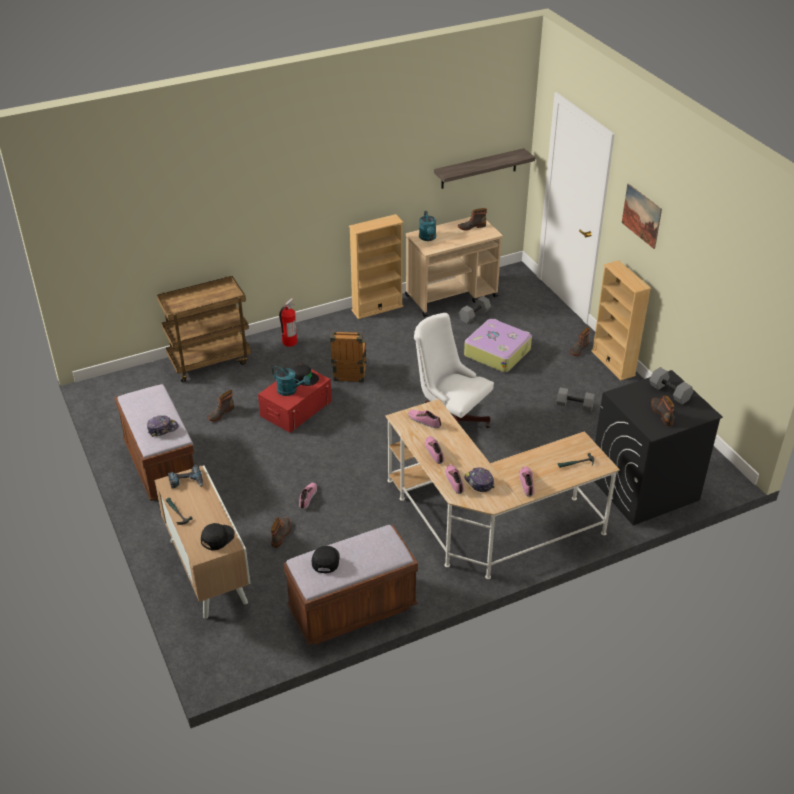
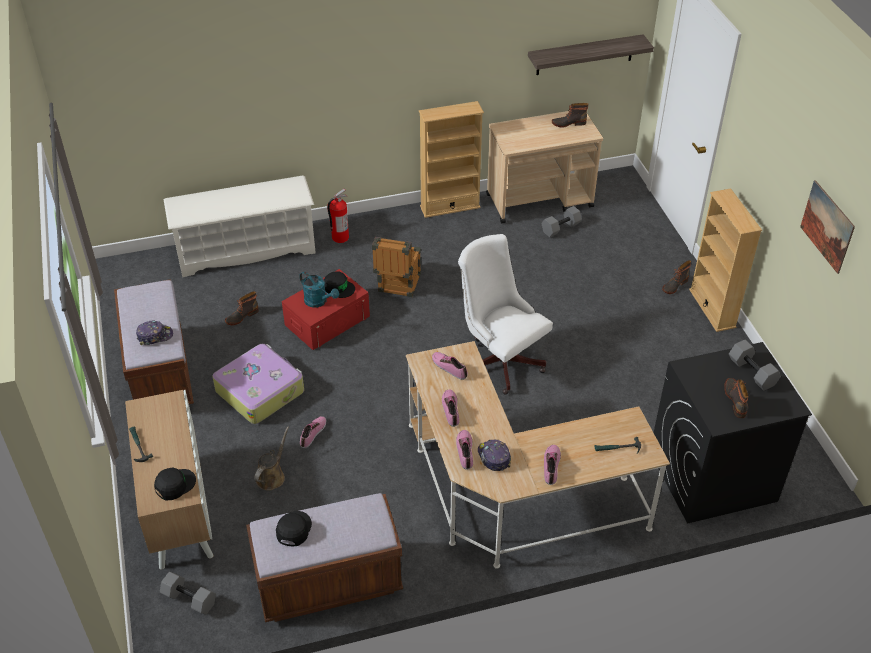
camera: 10 degrees right, 5 degrees up
brown cart [157,276,252,382] -> white shoe rack [164,175,316,277]
power drill [168,465,203,488] -> none
boot [271,517,291,548] -> brown watering can [254,426,289,490]
turquoise watering can [419,211,436,241] -> none
suitcase [464,319,532,372] -> suitcase moved to [212,344,304,424]
grey dumbbell [557,387,595,411] -> grey dumbbell moved to [160,572,216,615]
picture [622,184,662,249] -> picture moved to [800,180,855,274]

